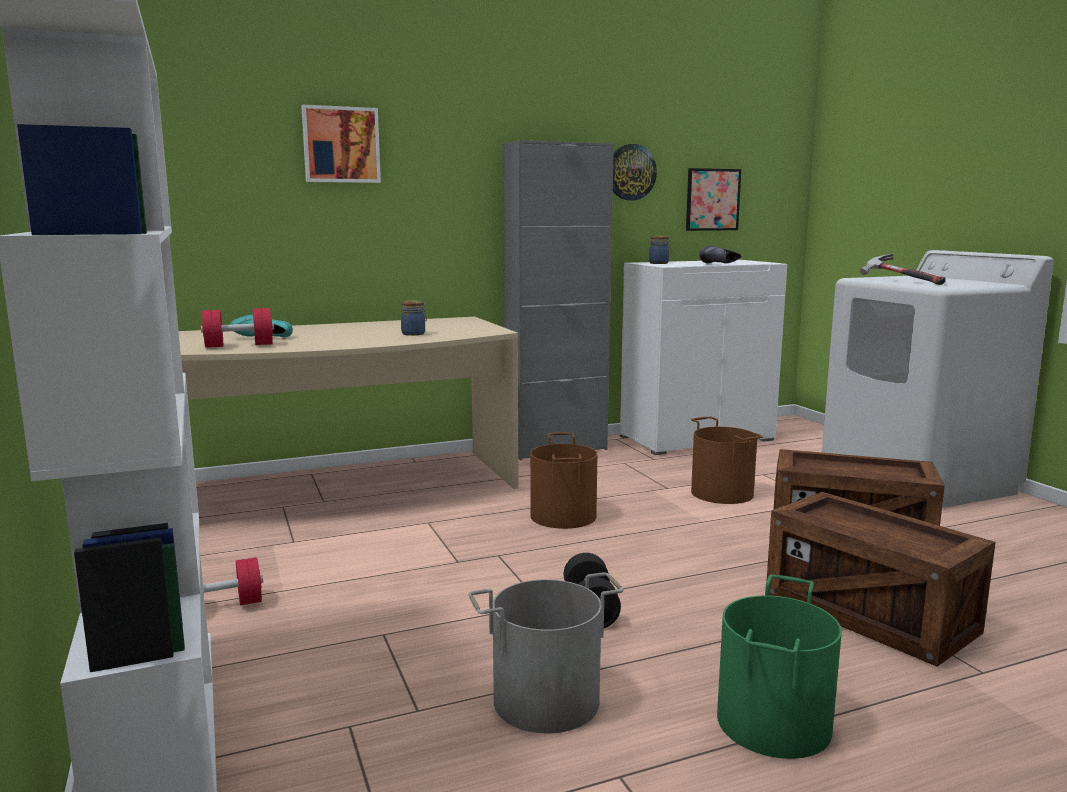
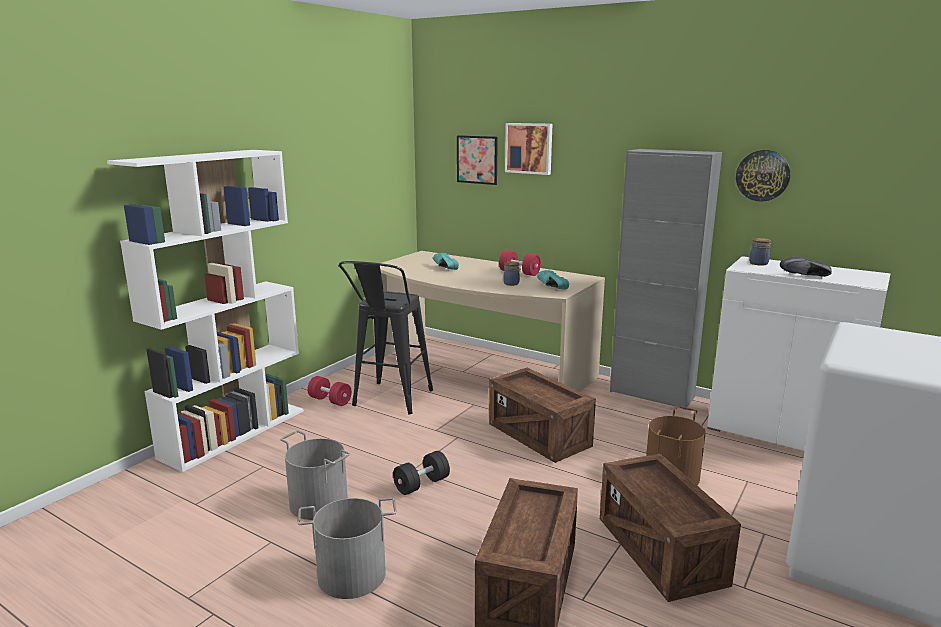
camera: 55 degrees right, 5 degrees up
red dumbbell [201,308,274,348] -> red dumbbell moved to [499,250,541,276]
brown bucket [530,432,598,529] -> crate [489,368,596,463]
picture [686,168,741,231] -> picture moved to [457,135,498,185]
green bucket [717,575,842,759] -> grey bucket [297,498,397,599]
hammer [860,254,946,285] -> none
none -> black stool [339,261,433,414]
none -> turquoise shoe [537,270,569,289]

